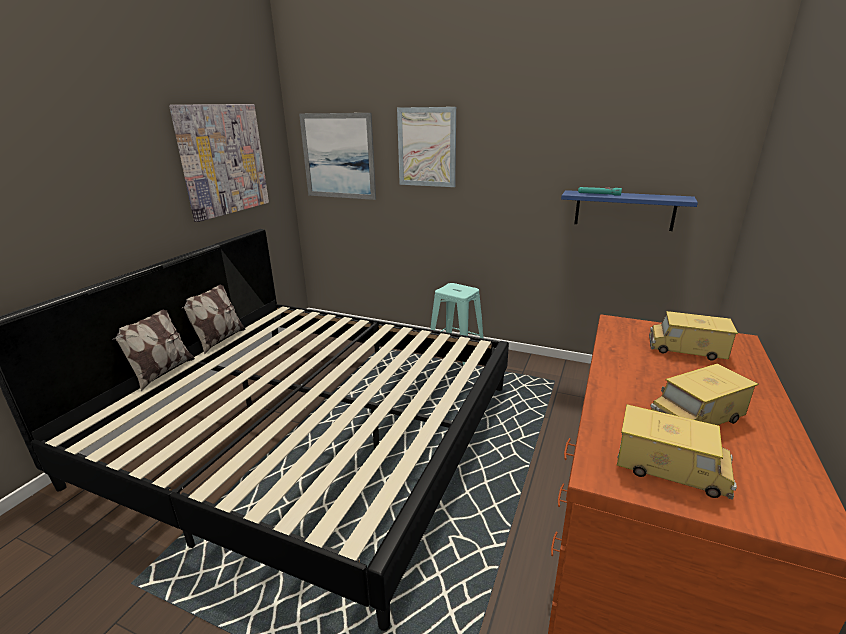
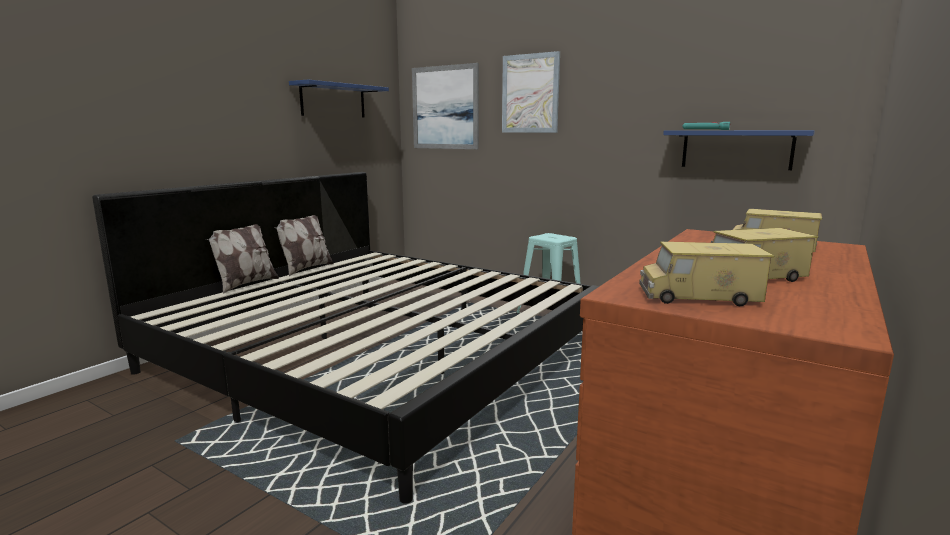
camera: 10 degrees right, 10 degrees down
picture [169,104,269,222] -> blue shelf [289,79,389,118]
toy truck [617,404,737,500] -> toy truck turned 150 degrees clockwise [639,242,774,306]

